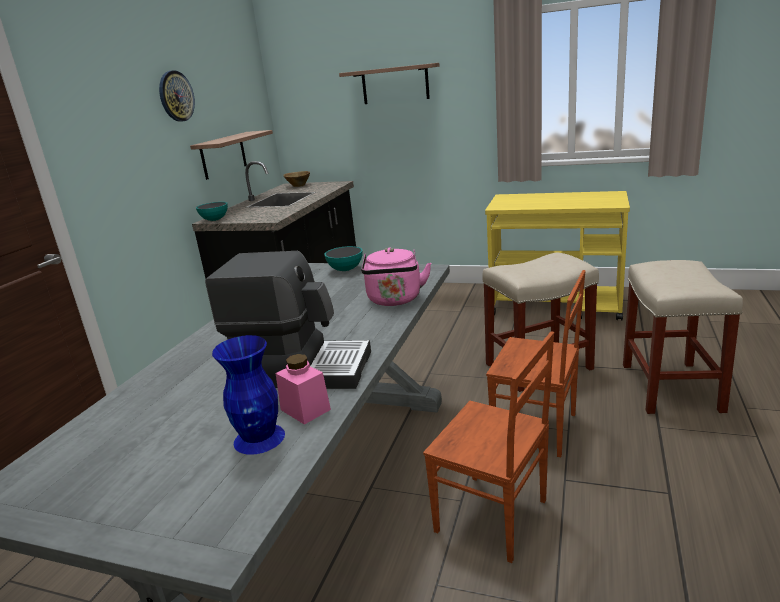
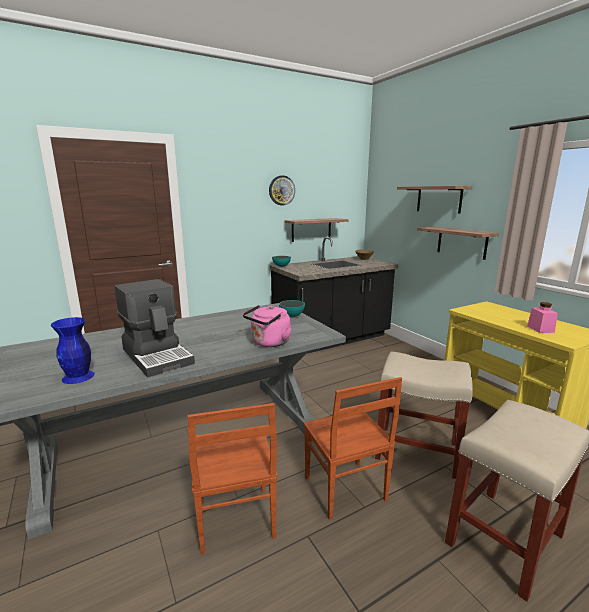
camera: 40 degrees right, 5 degrees down
pink jar [276,354,331,425] -> pink jar moved to [527,302,558,333]
none -> shelf [417,227,499,260]

